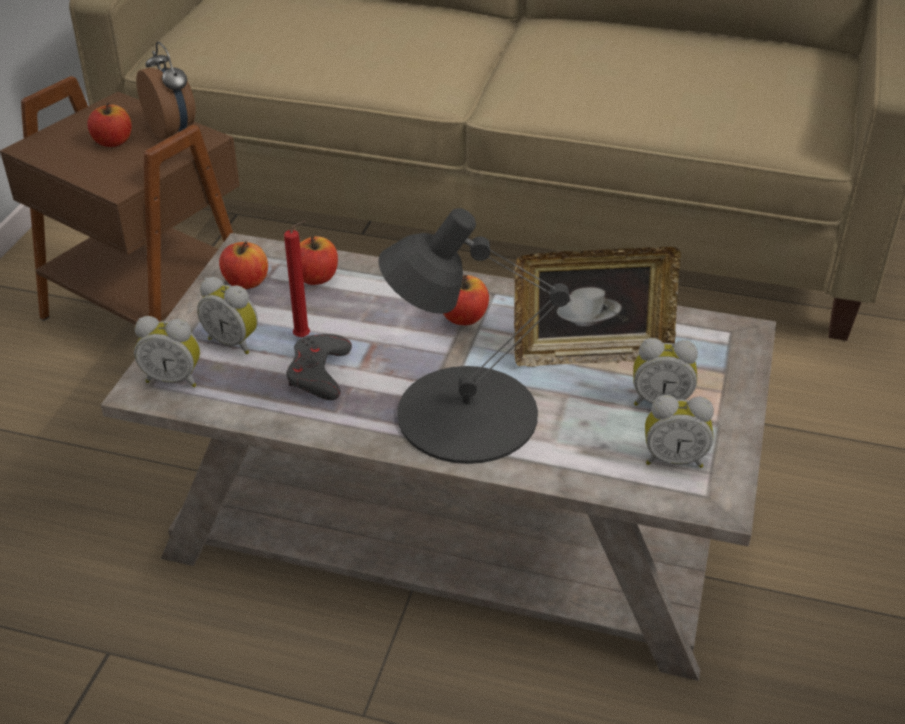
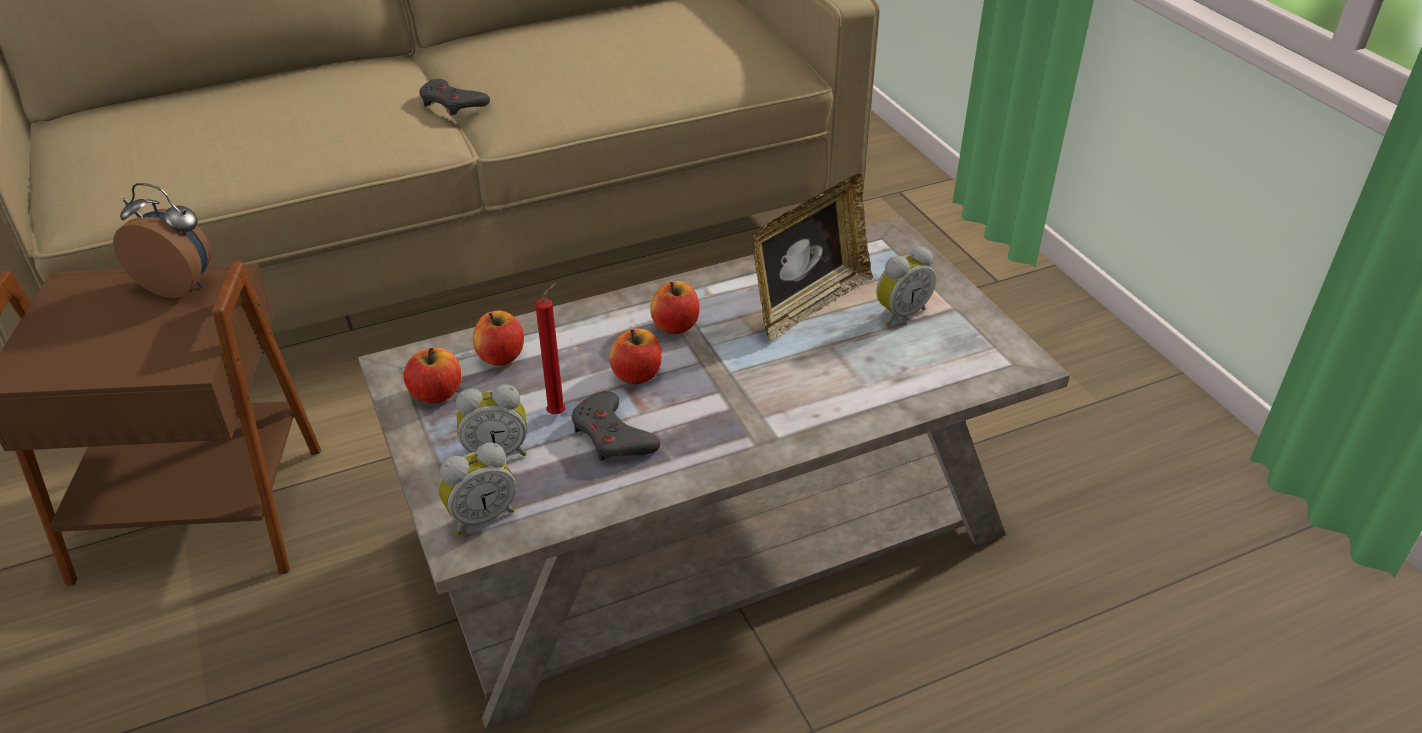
camera: 40 degrees left, 0 degrees up
apple [87,103,132,147] -> apple moved to [609,328,662,384]
black table lamp [378,208,570,464] -> none
alarm clock [645,395,714,468] -> none
none -> grey game controller [420,79,490,116]

